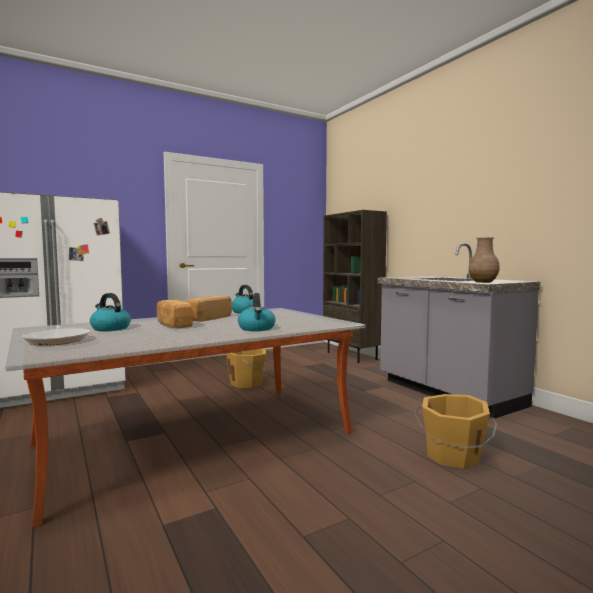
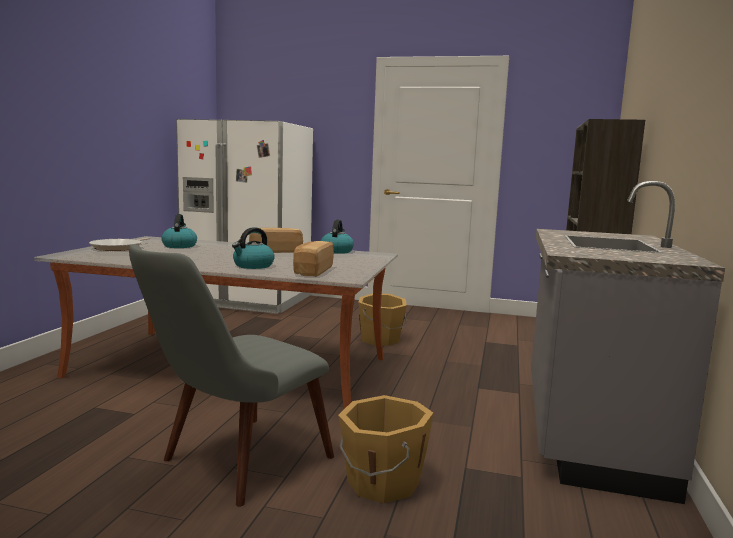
camera: 45 degrees right, 5 degrees up
bread [157,299,193,328] -> bread moved to [293,241,334,277]
brown vase [469,237,500,283] -> none
none -> grey chair [129,244,334,507]

